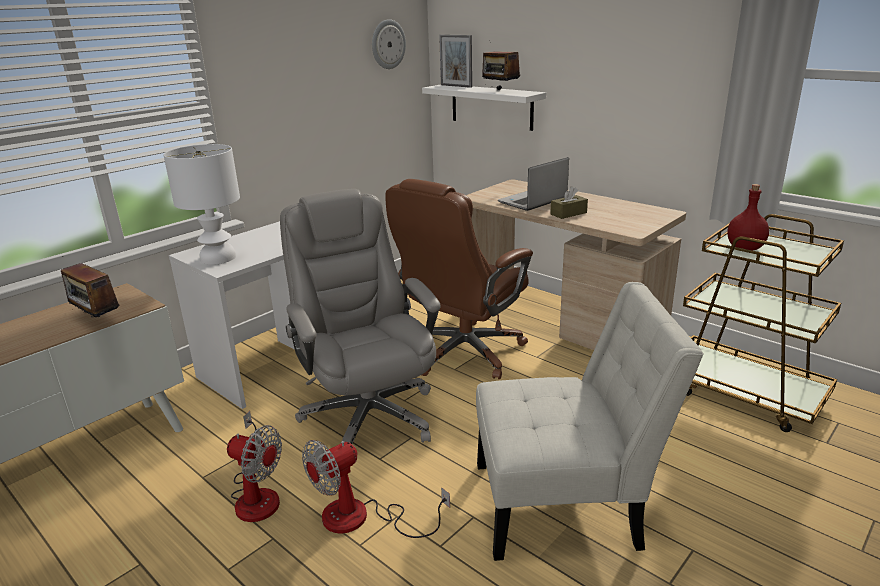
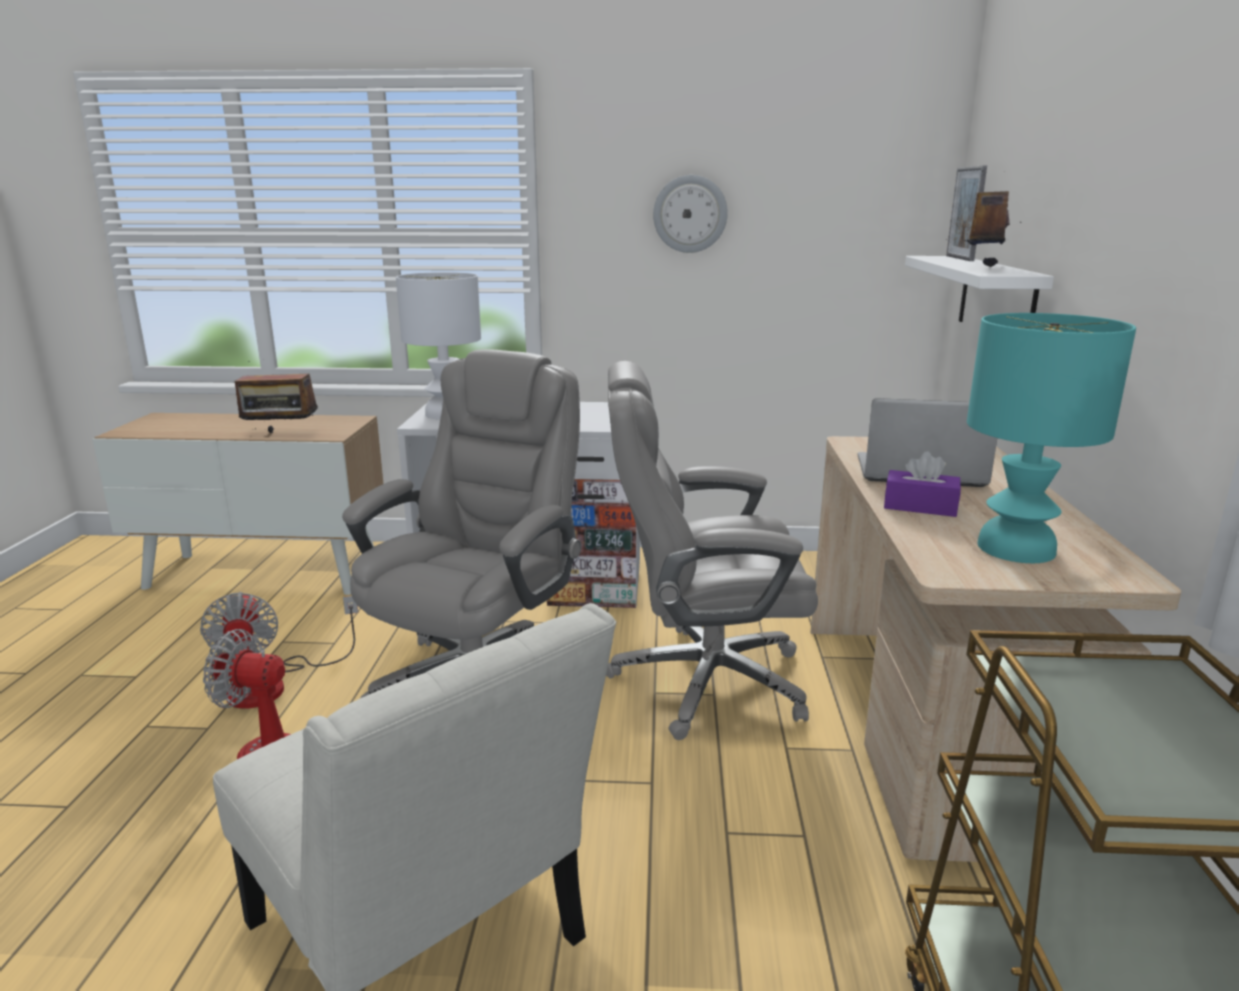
camera: 50 degrees right, 5 degrees down
radio [60,256,119,318] -> radio turned 90 degrees counterclockwise [235,361,318,433]
wall clock [372,19,406,69] -> wall clock moved to [653,175,728,253]
brown office chair [385,179,533,379] -> grey office chair [606,361,818,740]
brown tissue box [550,186,588,219] -> purple tissue box [884,451,961,517]
red bottle [727,184,769,251] -> none
none -> turquoise table lamp [967,313,1136,563]

